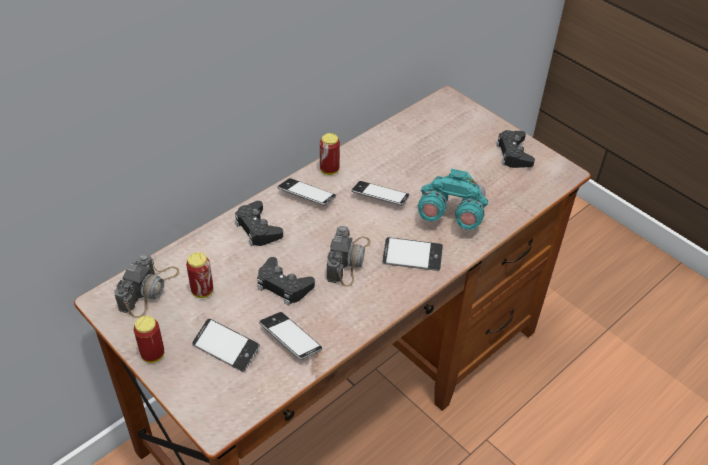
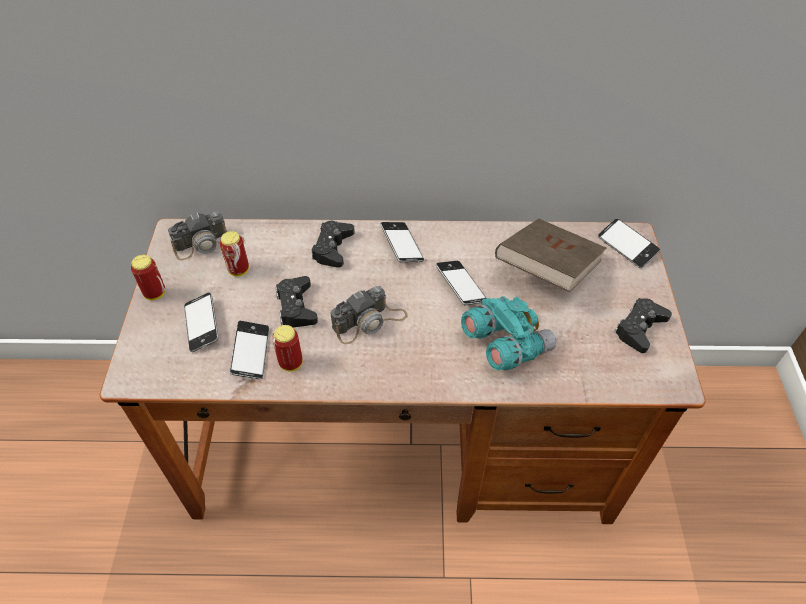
camera: 45 degrees right, 5 degrees up
can [320,133,340,175] -> can moved to [272,325,303,372]
phone [382,237,443,271] -> phone moved to [598,218,660,268]
none -> brown book [495,219,607,292]

